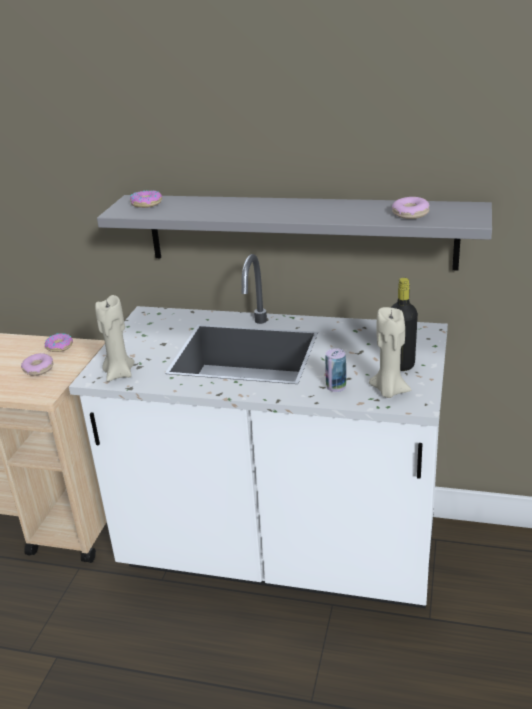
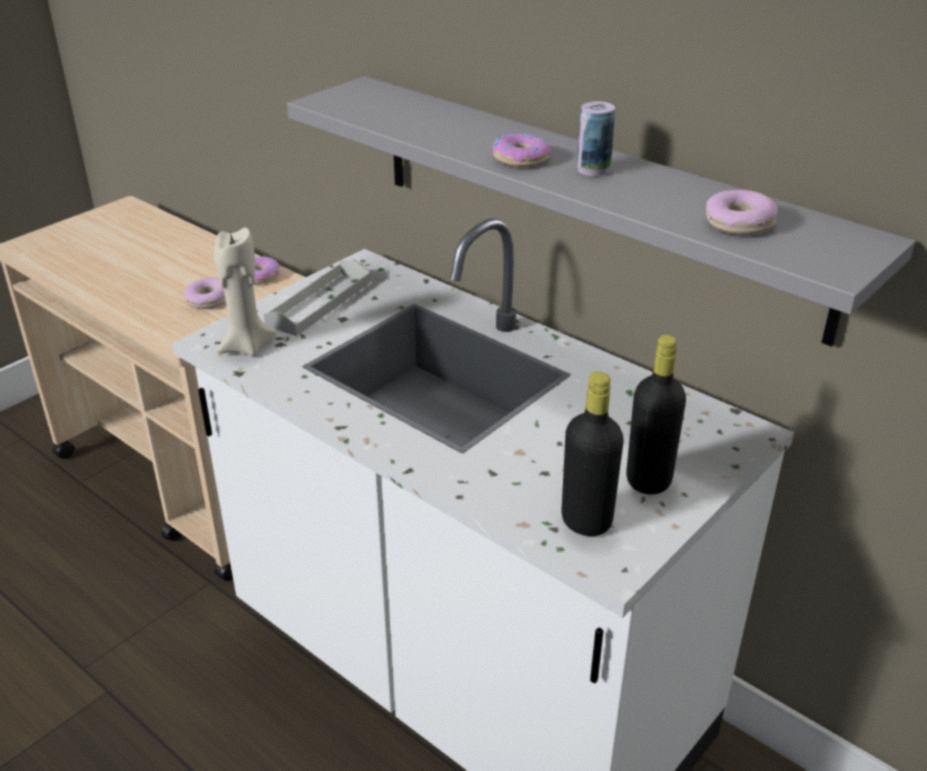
camera: 25 degrees right, 5 degrees up
donut [130,191,163,208] -> donut moved to [493,133,551,167]
can [325,348,346,392] -> can moved to [577,101,615,176]
beige candle [369,307,411,398] -> black bottle [562,372,624,536]
none -> grey tray [264,259,371,336]

